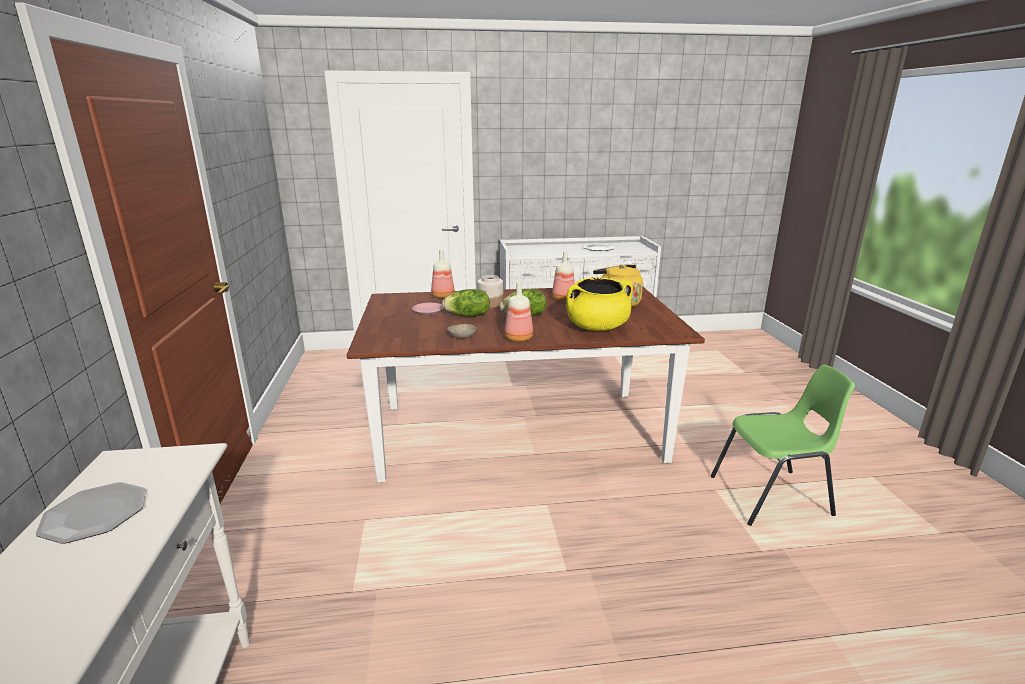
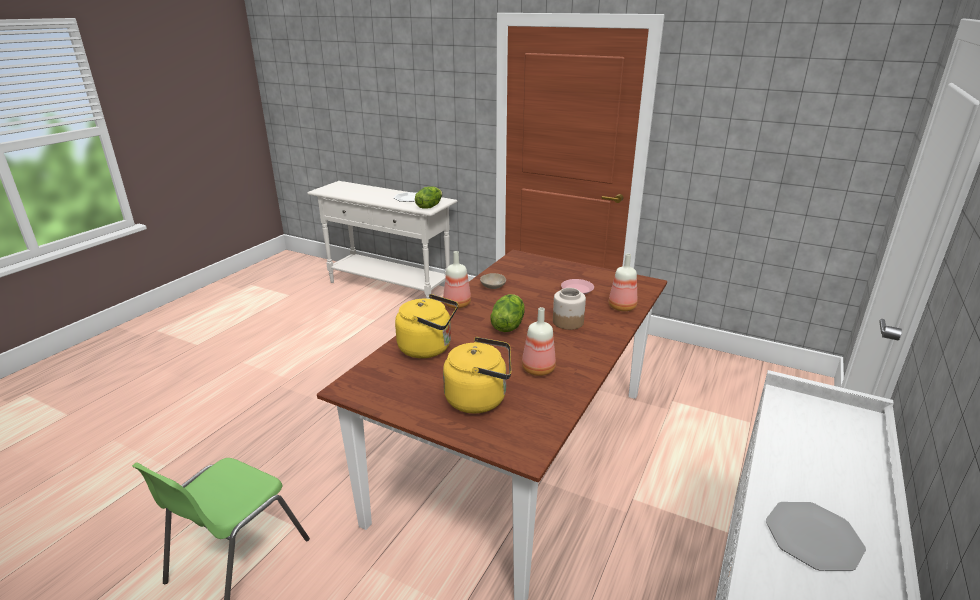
camera: 125 degrees right, 5 degrees up
lettuce [442,289,490,317] -> lettuce moved to [415,186,442,209]
yellow cooking pot [566,277,633,331] -> yellow kettle [395,294,458,358]

